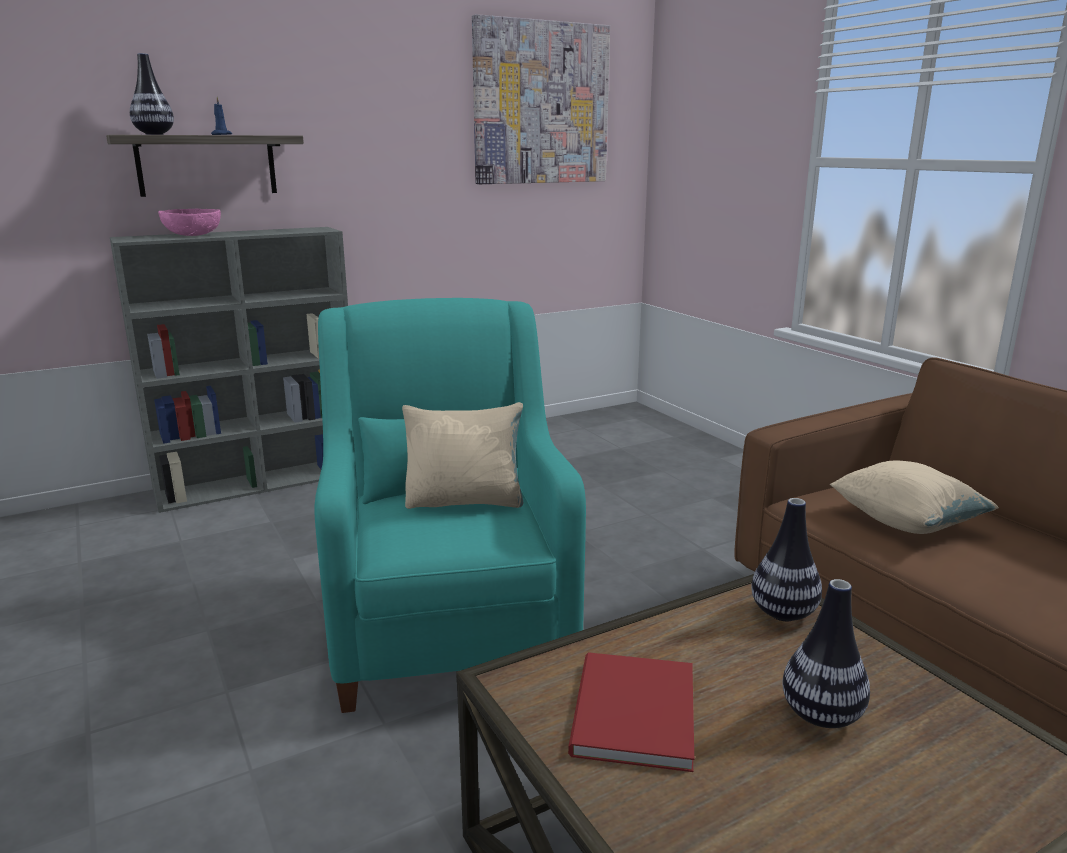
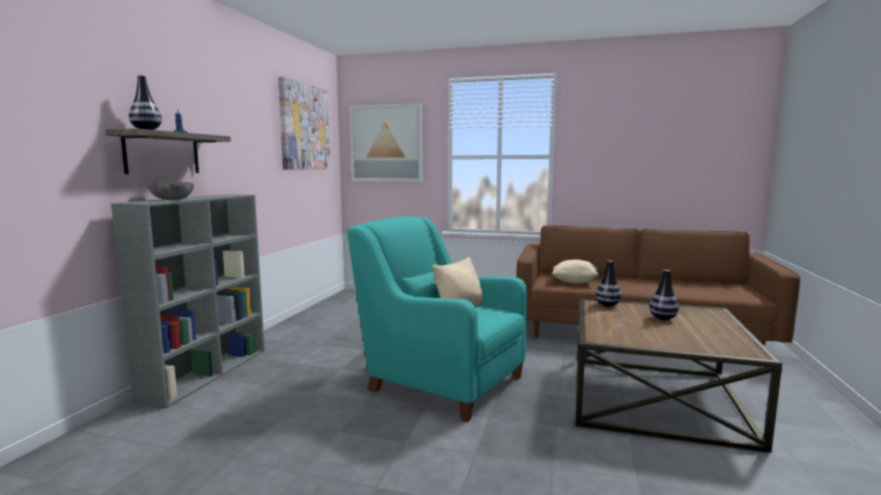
camera: 45 degrees left, 10 degrees down
pink bowl [158,209,221,236] -> grey bowl [147,182,194,200]
red book [568,652,694,772] -> none
none -> picture [349,103,422,182]

